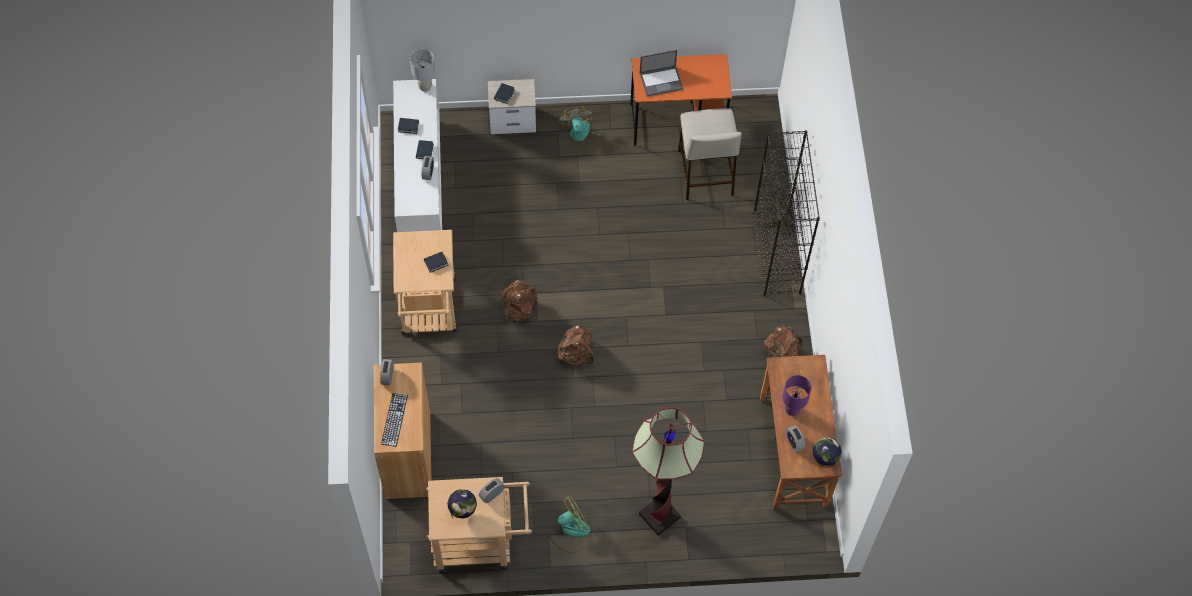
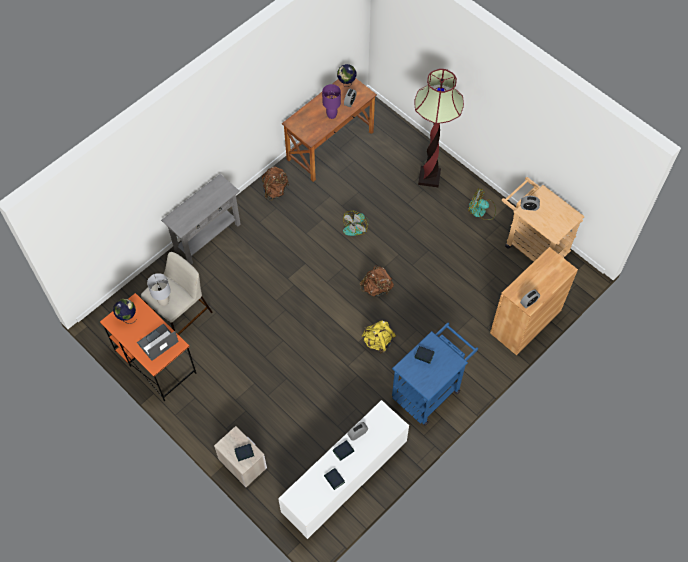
camera: 130 degrees left, 0 degrees up
keyboard [381,393,408,447] -> none
beige cart [393,230,458,334] -> blue cart [392,323,479,426]
grey table lamp [410,49,435,92] -> grey table lamp moved to [147,273,171,306]
globe [447,489,477,519] -> globe moved to [113,299,136,324]
brown backpack [501,280,538,325] -> yellow backpack [362,320,396,353]
fan [559,106,603,152] -> fan moved to [343,210,369,236]
laptop [640,50,683,97] -> laptop turned 75 degrees counterclockwise [137,323,179,361]
black bookcase [753,130,820,297] -> grey console table [161,174,241,265]

